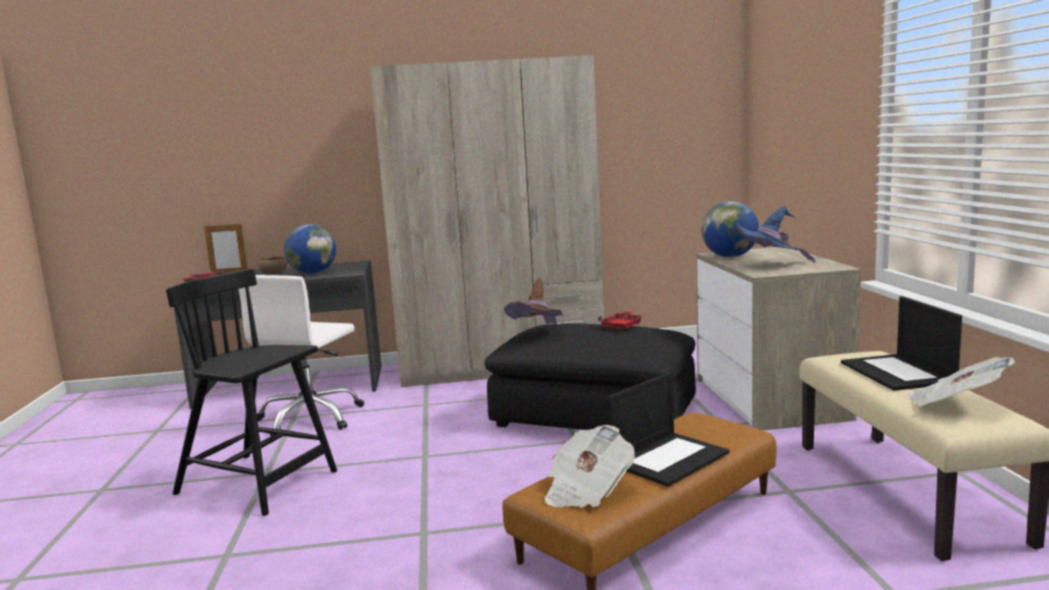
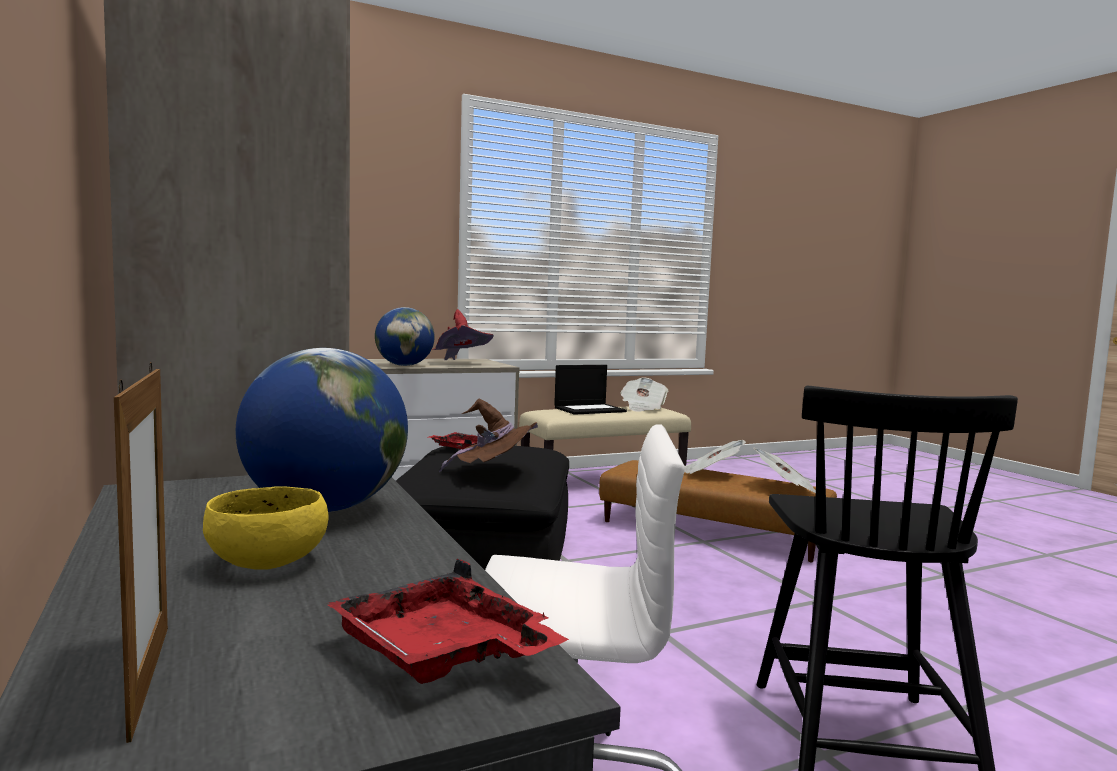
camera: 110 degrees left, 5 degrees down
brown bowl [258,256,288,274] -> yellow bowl [203,487,329,570]
laptop [608,372,729,487] -> newspaper [684,440,746,474]
blue hat [736,206,816,263] -> red hat [432,309,494,360]

